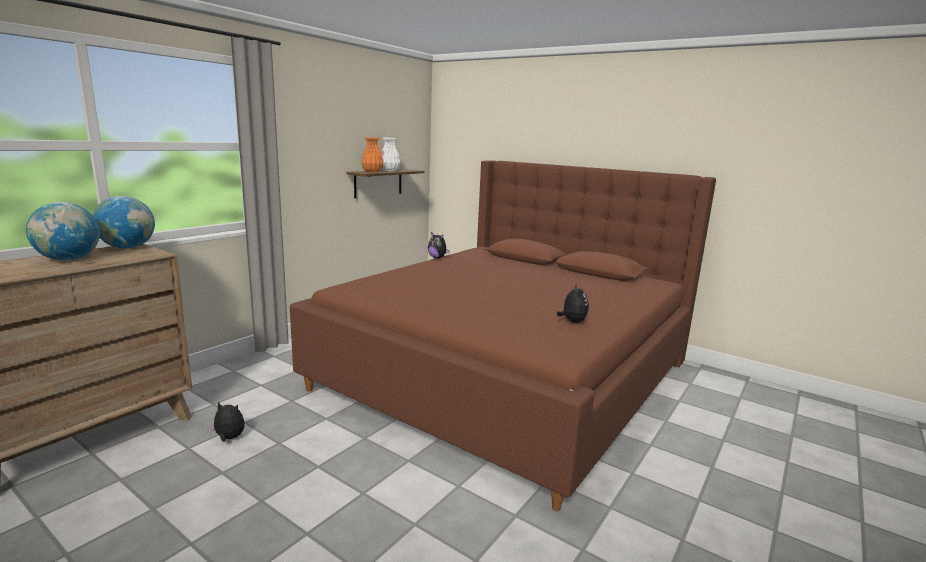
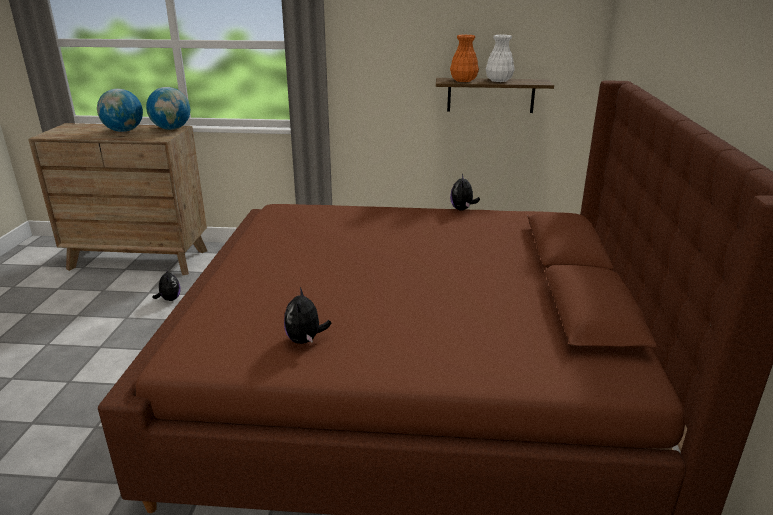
camera: 60 degrees right, 10 degrees up
plush toy [557,283,589,323] -> plush toy turned 120 degrees clockwise [284,287,331,344]

